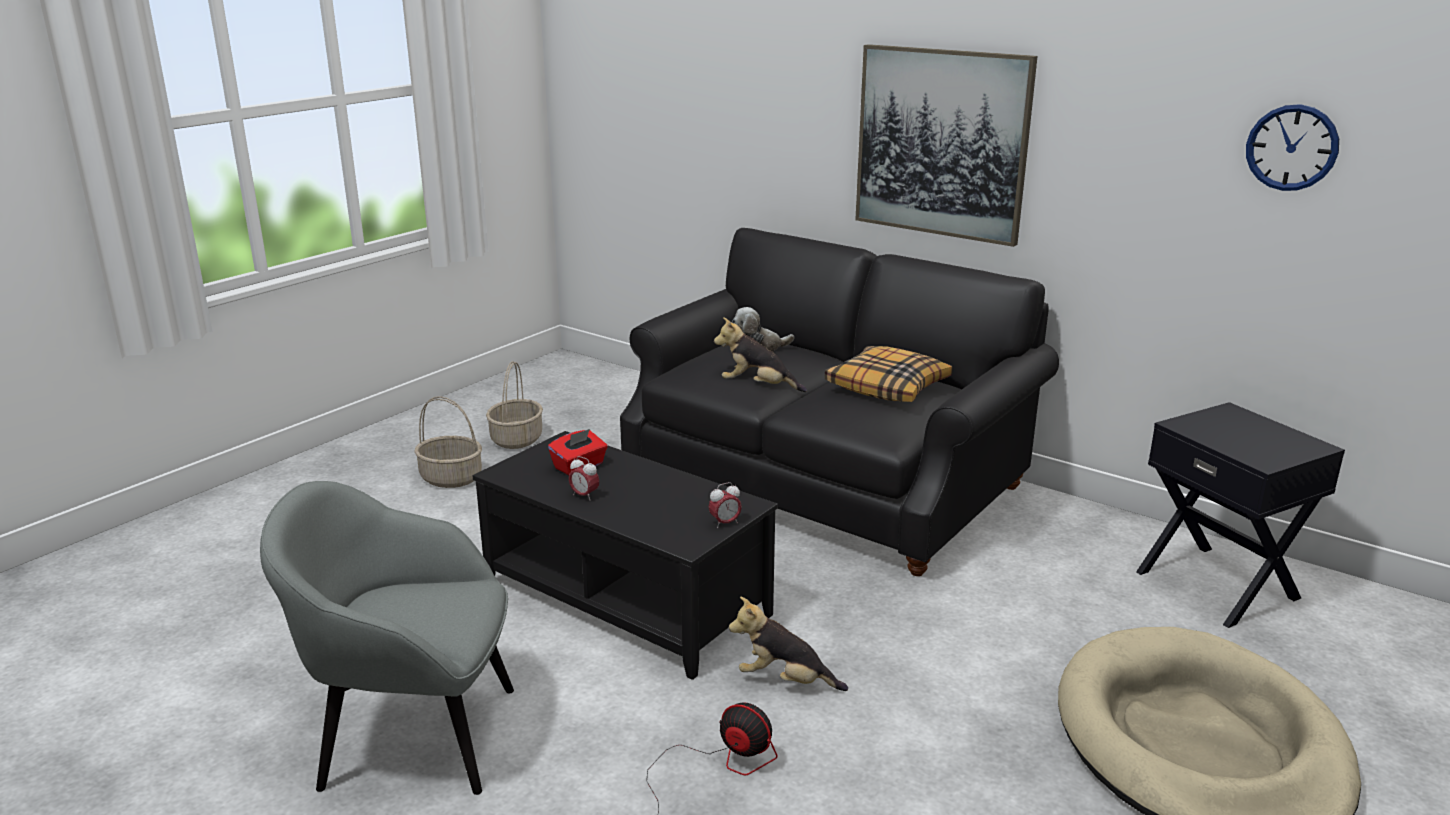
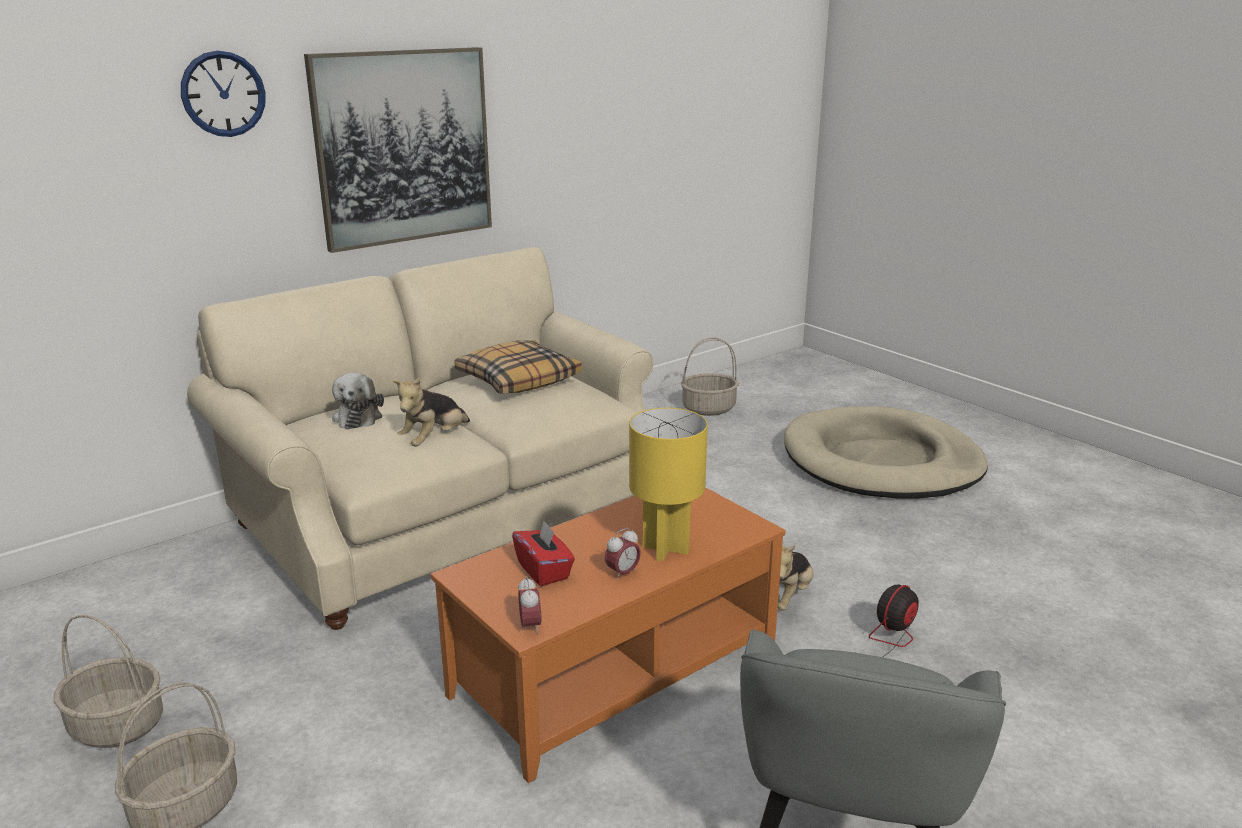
camera: 75 degrees left, 0 degrees up
black coffee table [472,431,778,680] -> orange coffee table [430,487,785,783]
black sofa [620,228,1059,576] -> beige sofa [187,247,653,630]
alarm clock [709,482,742,528] -> alarm clock moved to [518,576,541,634]
black side table [1136,402,1345,628] -> basket [681,337,739,416]
wall clock [1246,104,1339,191] -> wall clock moved to [181,51,265,137]
none -> yellow table lamp [629,408,708,561]

